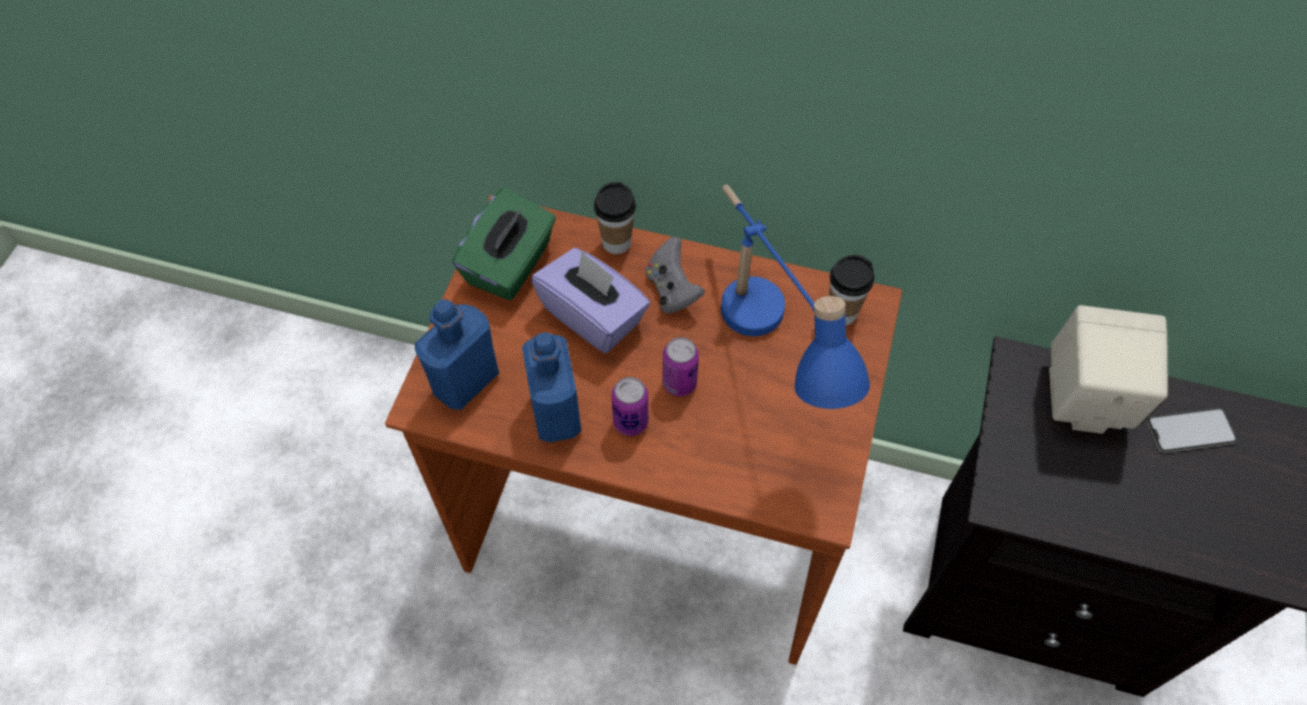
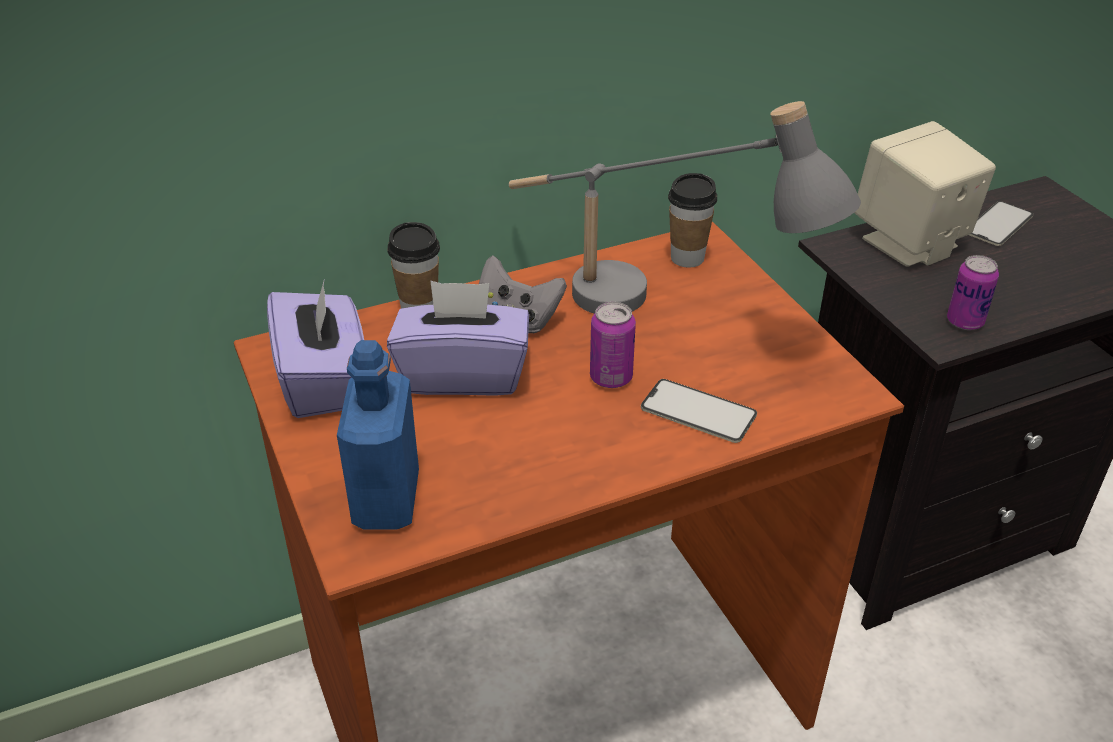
camera: 40 degrees left, 20 degrees down
green tissue box [452,187,556,301] -> purple tissue box [267,281,364,418]
blue bottle [522,332,581,442] -> none
can [611,377,648,436] -> can moved to [947,255,999,330]
blue table lamp [721,184,870,409] -> grey table lamp [509,101,861,314]
none -> phone [641,379,757,443]

